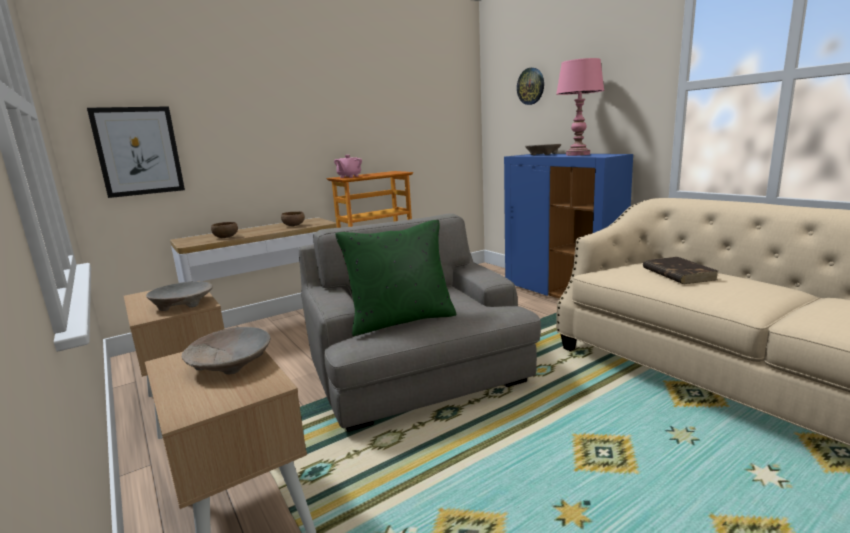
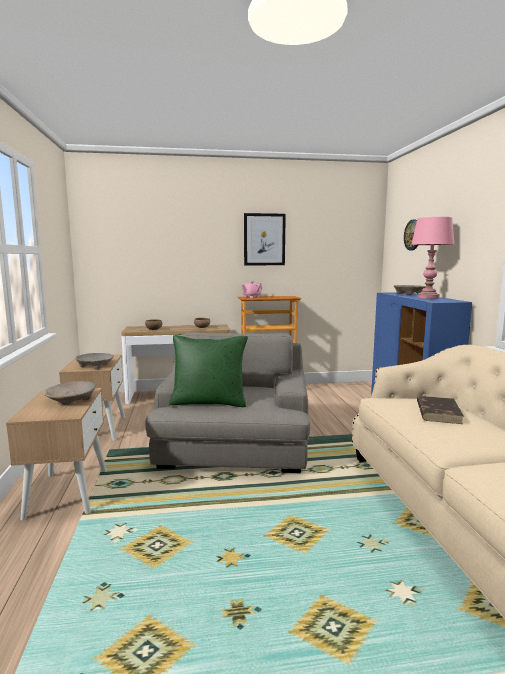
camera: 25 degrees right, 5 degrees down
picture [87,106,185,198] -> picture moved to [244,213,286,265]

